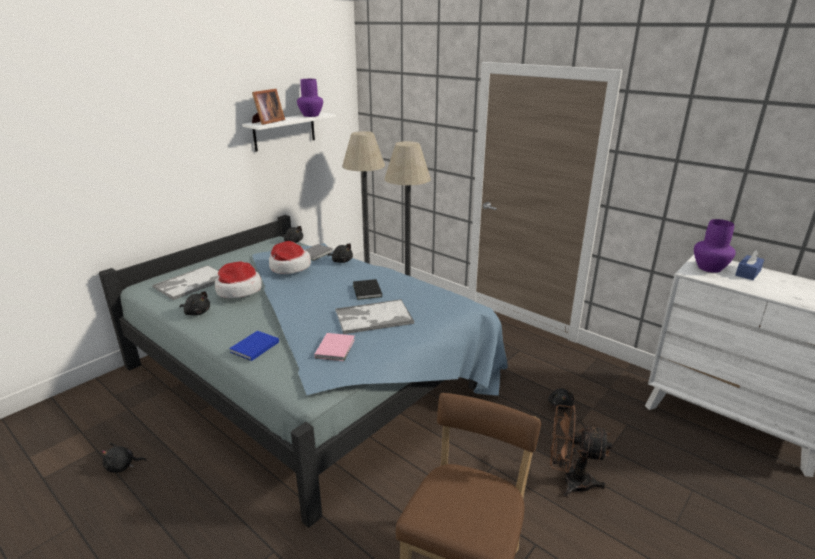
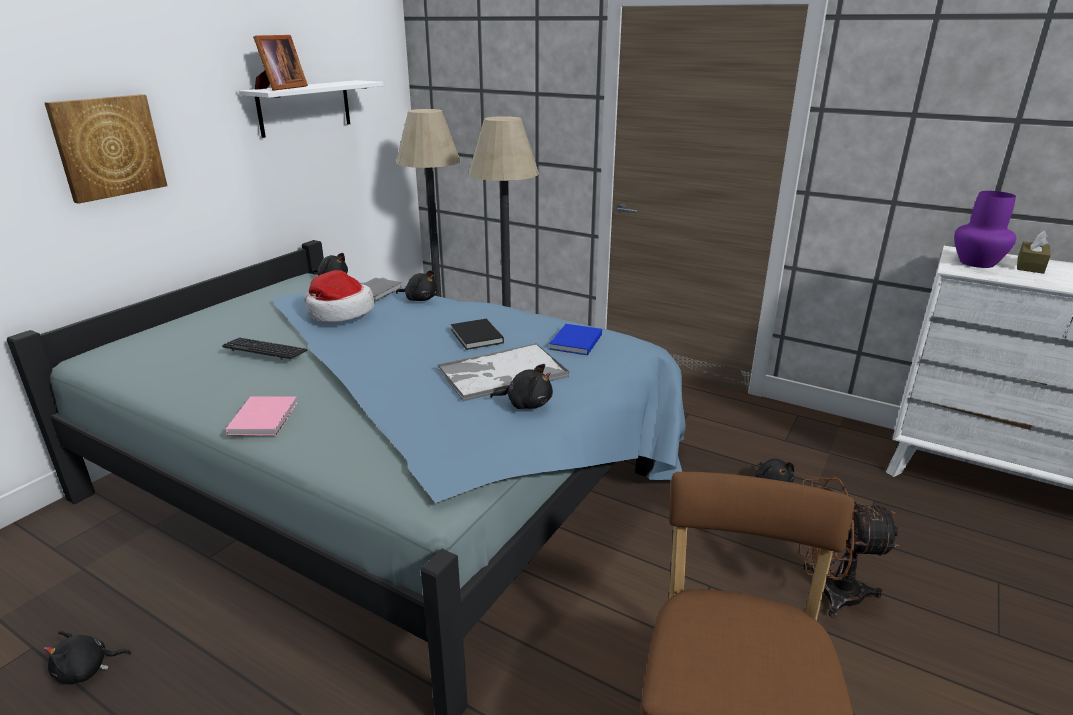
camera: 10 degrees left, 0 degrees up
tray [152,265,219,300] -> none
black plush toy [180,291,210,315] -> black plush toy moved to [490,364,553,409]
hat [215,261,262,298] -> keyboard [222,337,307,360]
blue book [229,331,279,361] -> blue book moved to [549,324,602,355]
purple vase [297,79,323,117] -> none
pink book [314,333,355,361] -> pink book moved to [226,396,297,436]
blue tissue box [735,250,765,280] -> brown tissue box [1017,230,1051,274]
none -> picture [44,94,167,204]

